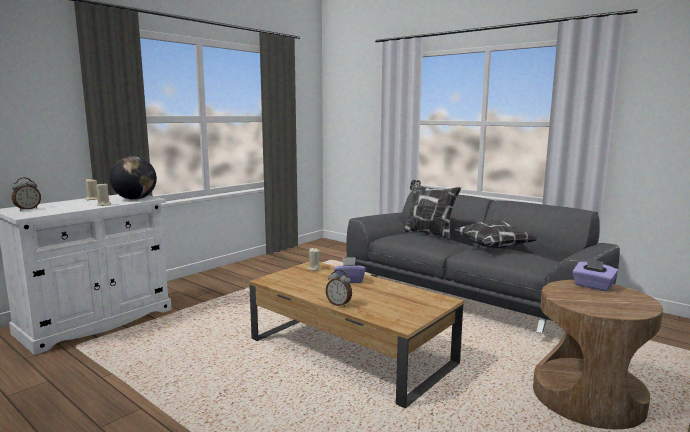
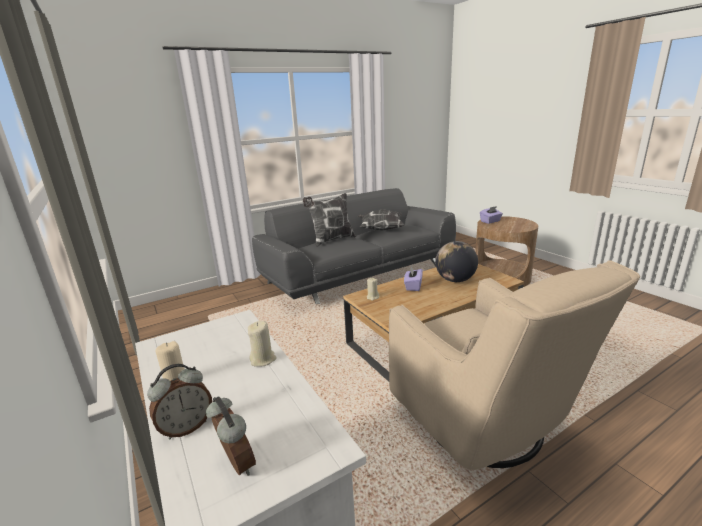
camera: 70 degrees left, 10 degrees up
globe [109,156,157,200] -> globe moved to [435,241,478,282]
alarm clock [326,269,352,307] -> alarm clock moved to [147,364,212,439]
none -> beige armchair [389,260,640,471]

